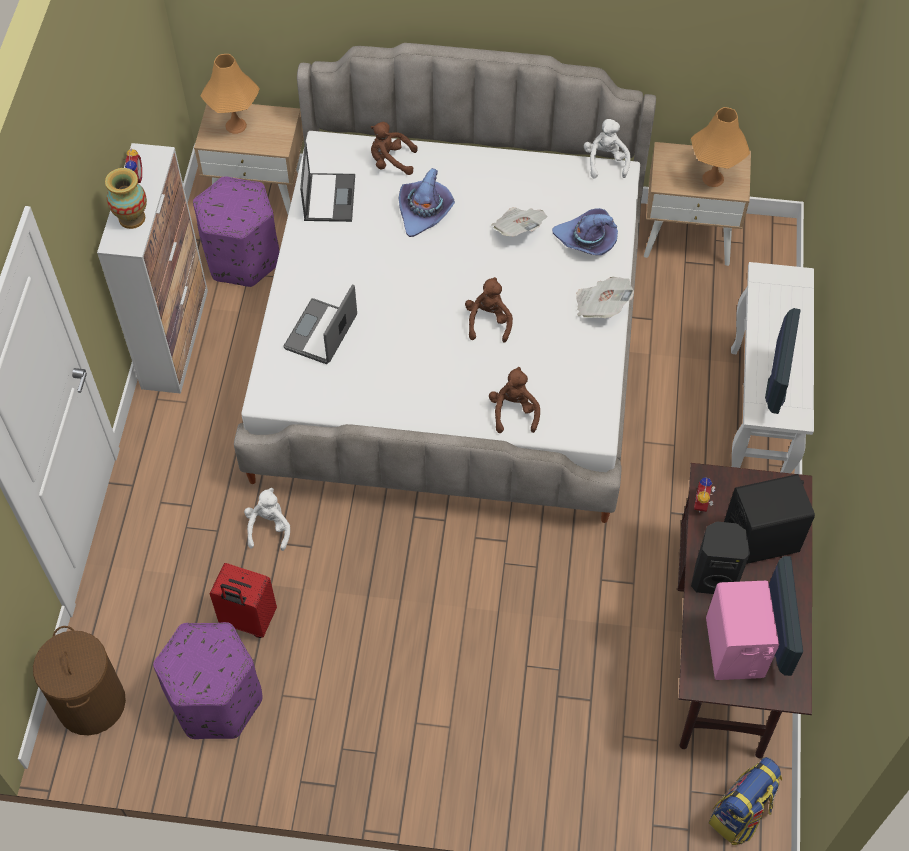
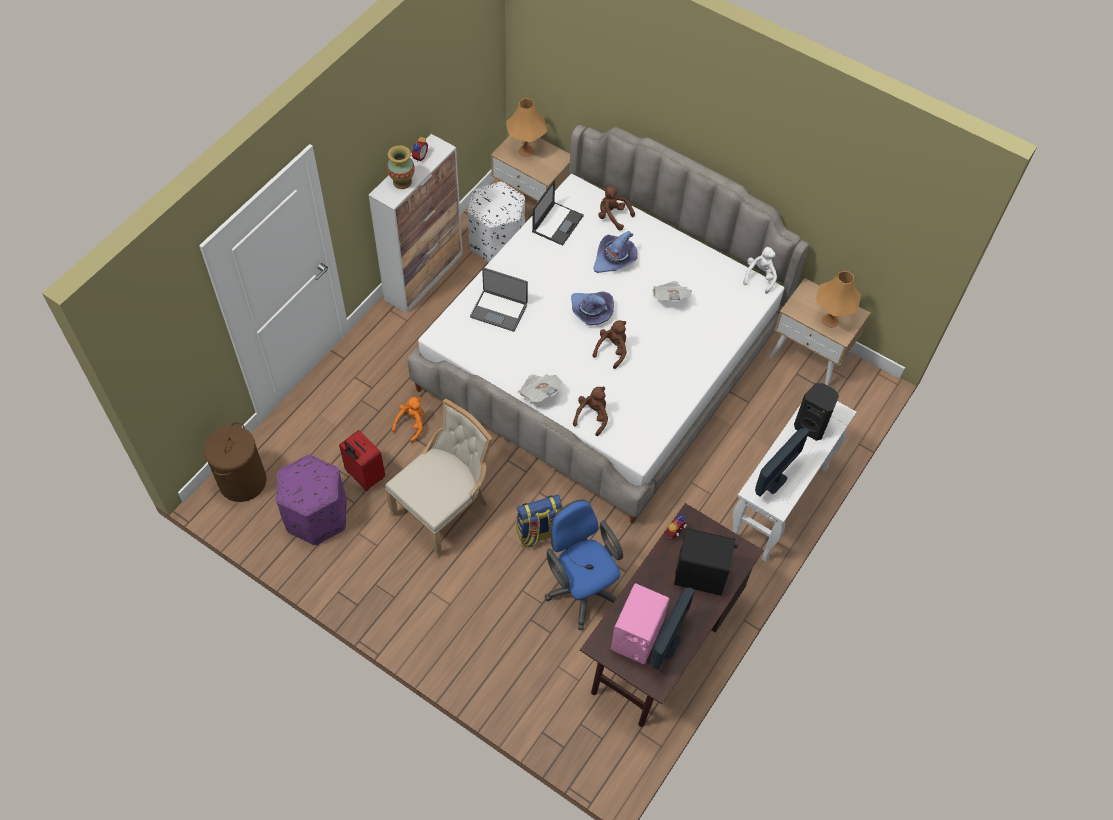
camera: 25 degrees right, 0 degrees up
purple ottoman [193,176,280,287] -> white ottoman [468,182,525,262]
white plush toy [244,488,290,551] -> orange plush toy [392,397,424,443]
laptop [283,285,357,364] -> laptop turned 120 degrees counterclockwise [470,267,528,332]
purple hat [552,208,618,256] -> purple hat moved to [571,292,614,325]
newspaper [576,276,634,318] -> newspaper moved to [518,374,562,402]
black speaker [691,521,750,594] -> black speaker moved to [794,383,839,441]
backpack [709,757,782,845] -> backpack moved to [516,495,562,548]
none -> beige chair [385,399,492,559]
none -> blue office chair [545,499,623,630]

